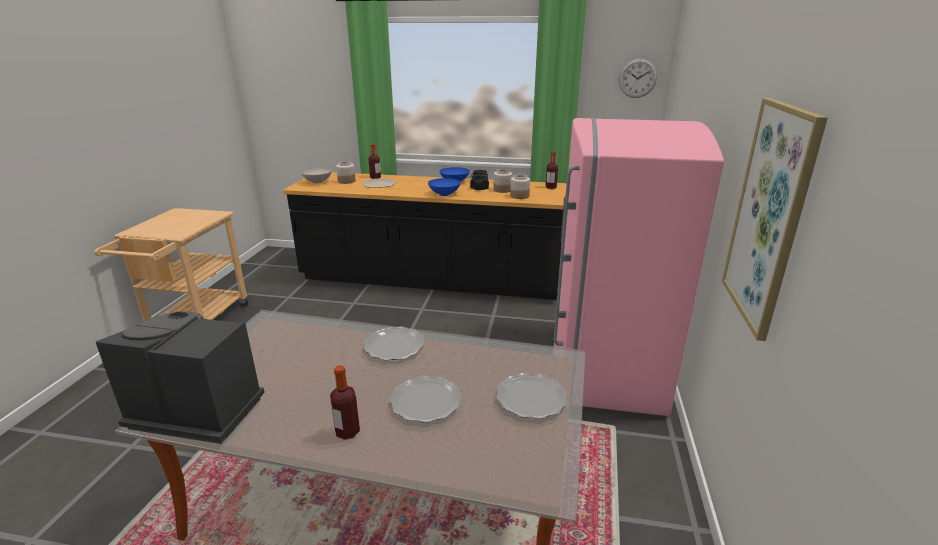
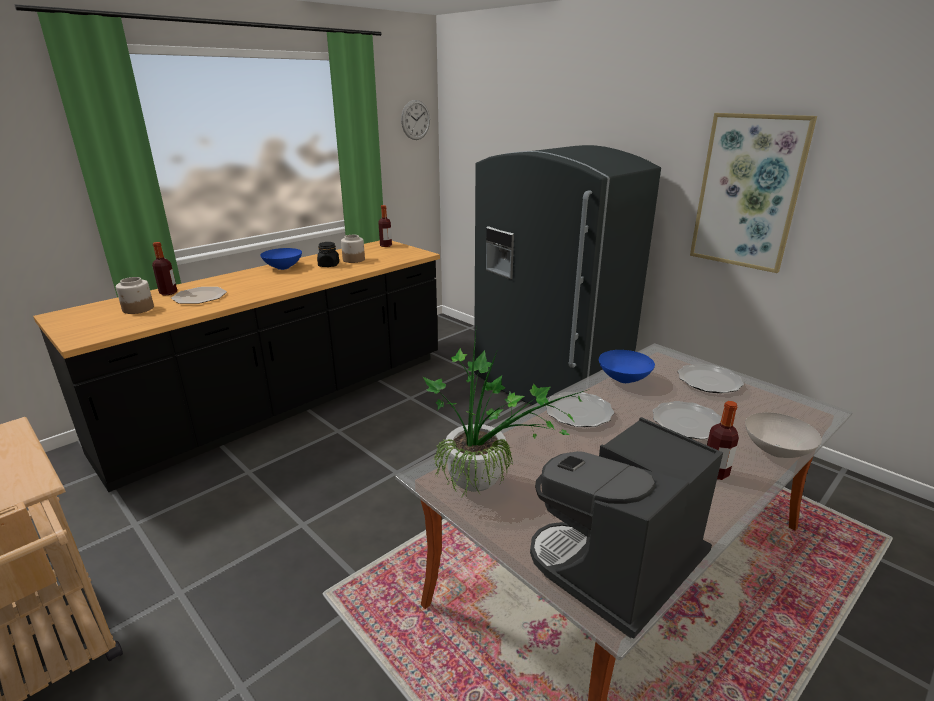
camera: 55 degrees left, 0 degrees up
white bowl [301,167,332,183] -> white bowl moved to [745,412,822,458]
blue bowl [428,178,461,196] -> blue bowl moved to [599,350,655,383]
jar [510,174,530,199] -> none
pink fridge [553,118,724,417] -> grey fridge [474,145,661,405]
none -> potted plant [422,323,587,499]

